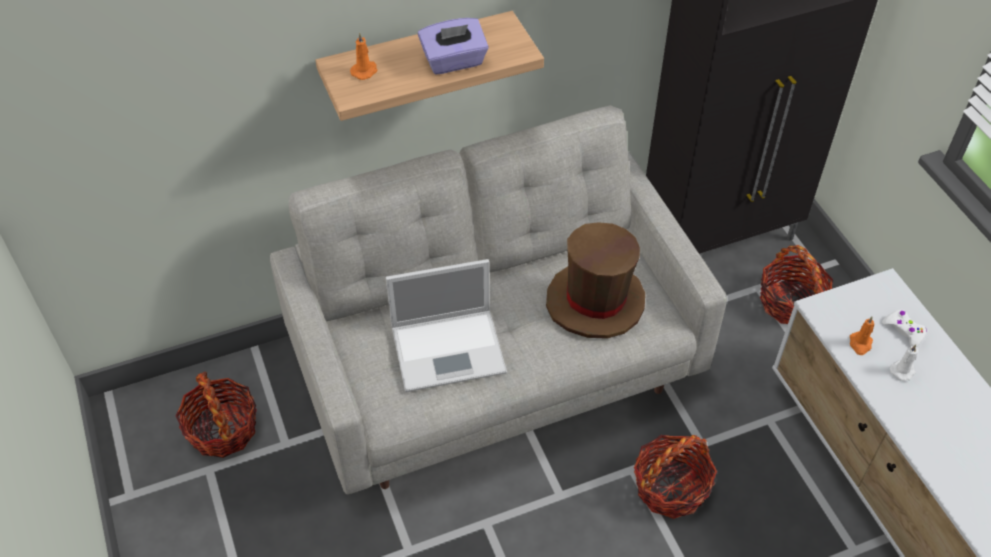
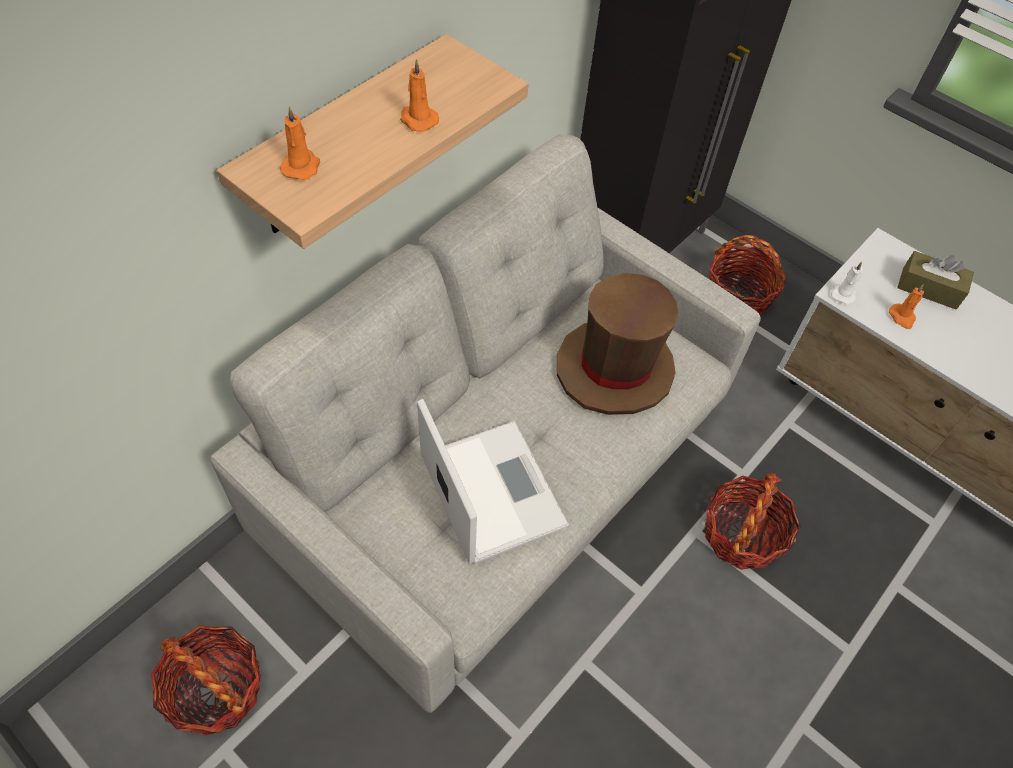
camera: 30 degrees left, 5 degrees up
laptop [386,259,507,392] -> laptop turned 75 degrees counterclockwise [417,399,569,564]
purple tissue box [418,18,489,75] -> orange candle [400,59,439,132]
white game controller [882,309,927,347] -> brown tissue box [897,251,974,309]
white candle [890,344,918,381] -> white candle moved to [831,262,863,304]

